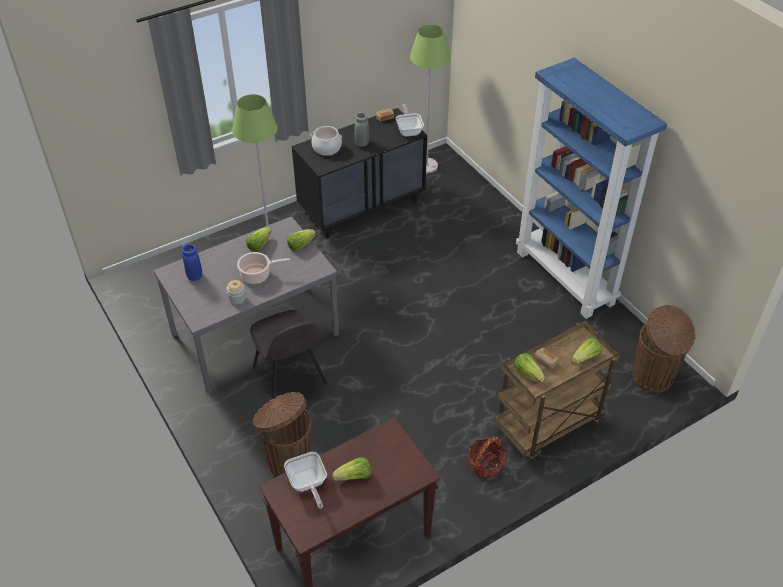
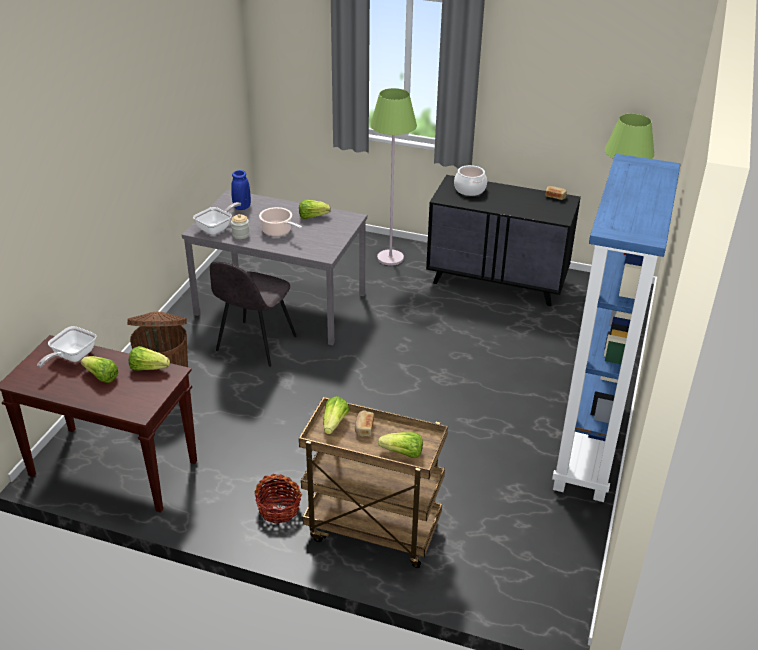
camera: 50 degrees right, 10 degrees down
lettuce [287,229,316,252] -> lettuce moved to [129,346,170,371]
grey vase [354,112,369,147] -> none
frying pan [396,104,424,136] -> frying pan moved to [193,202,241,235]
brown trash can [633,305,696,393] -> none

